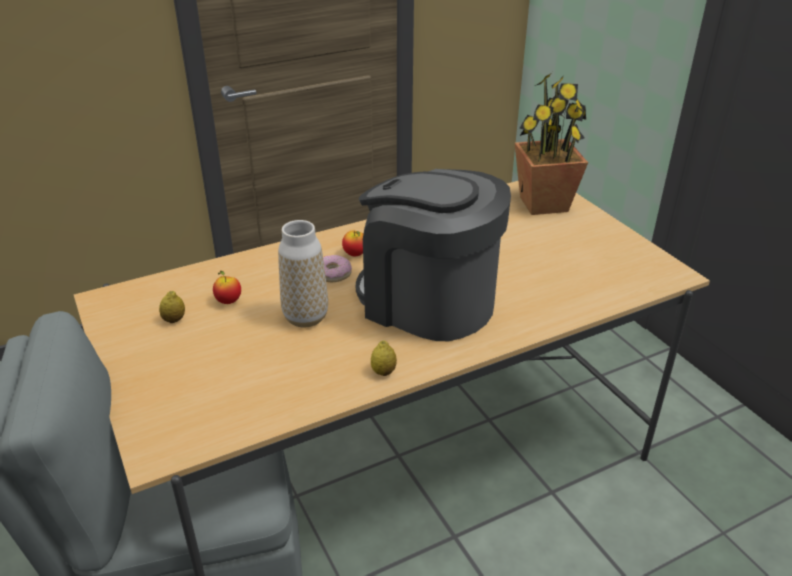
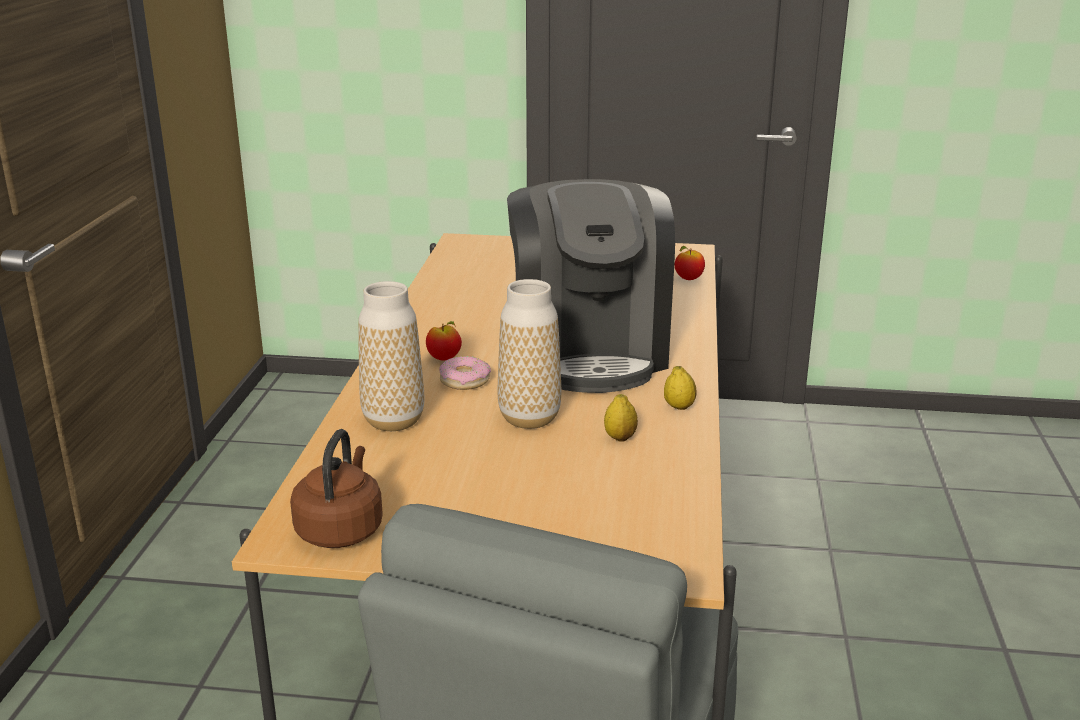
camera: 55 degrees left, 10 degrees down
lemon [159,291,185,323] -> lemon moved to [604,394,638,442]
apple [213,271,241,304] -> apple moved to [675,246,705,280]
coffee machine [356,169,511,341] -> coffee machine turned 75 degrees counterclockwise [507,179,675,393]
potted plant [515,72,588,215] -> none
none -> brown kettle [290,429,383,548]
none -> vase [358,281,424,431]

